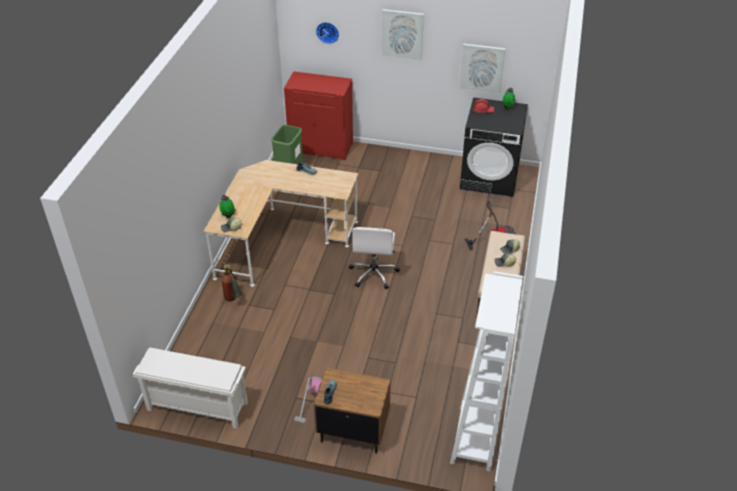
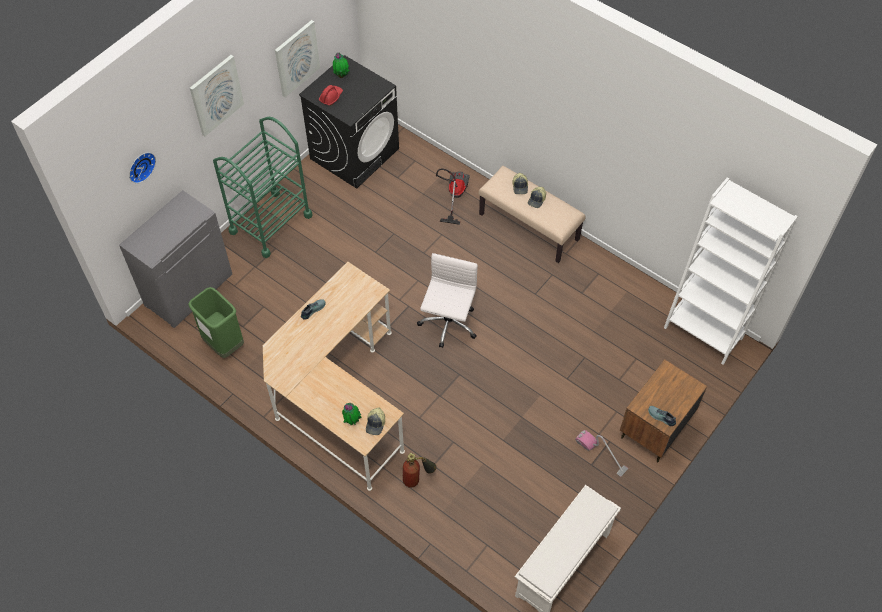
camera: 65 degrees left, 15 degrees up
red cabinet [284,71,353,160] -> grey cabinet [119,190,232,328]
white office chair [349,227,400,289] -> white office chair turned 105 degrees counterclockwise [417,253,478,348]
none -> green cart [213,117,312,258]

